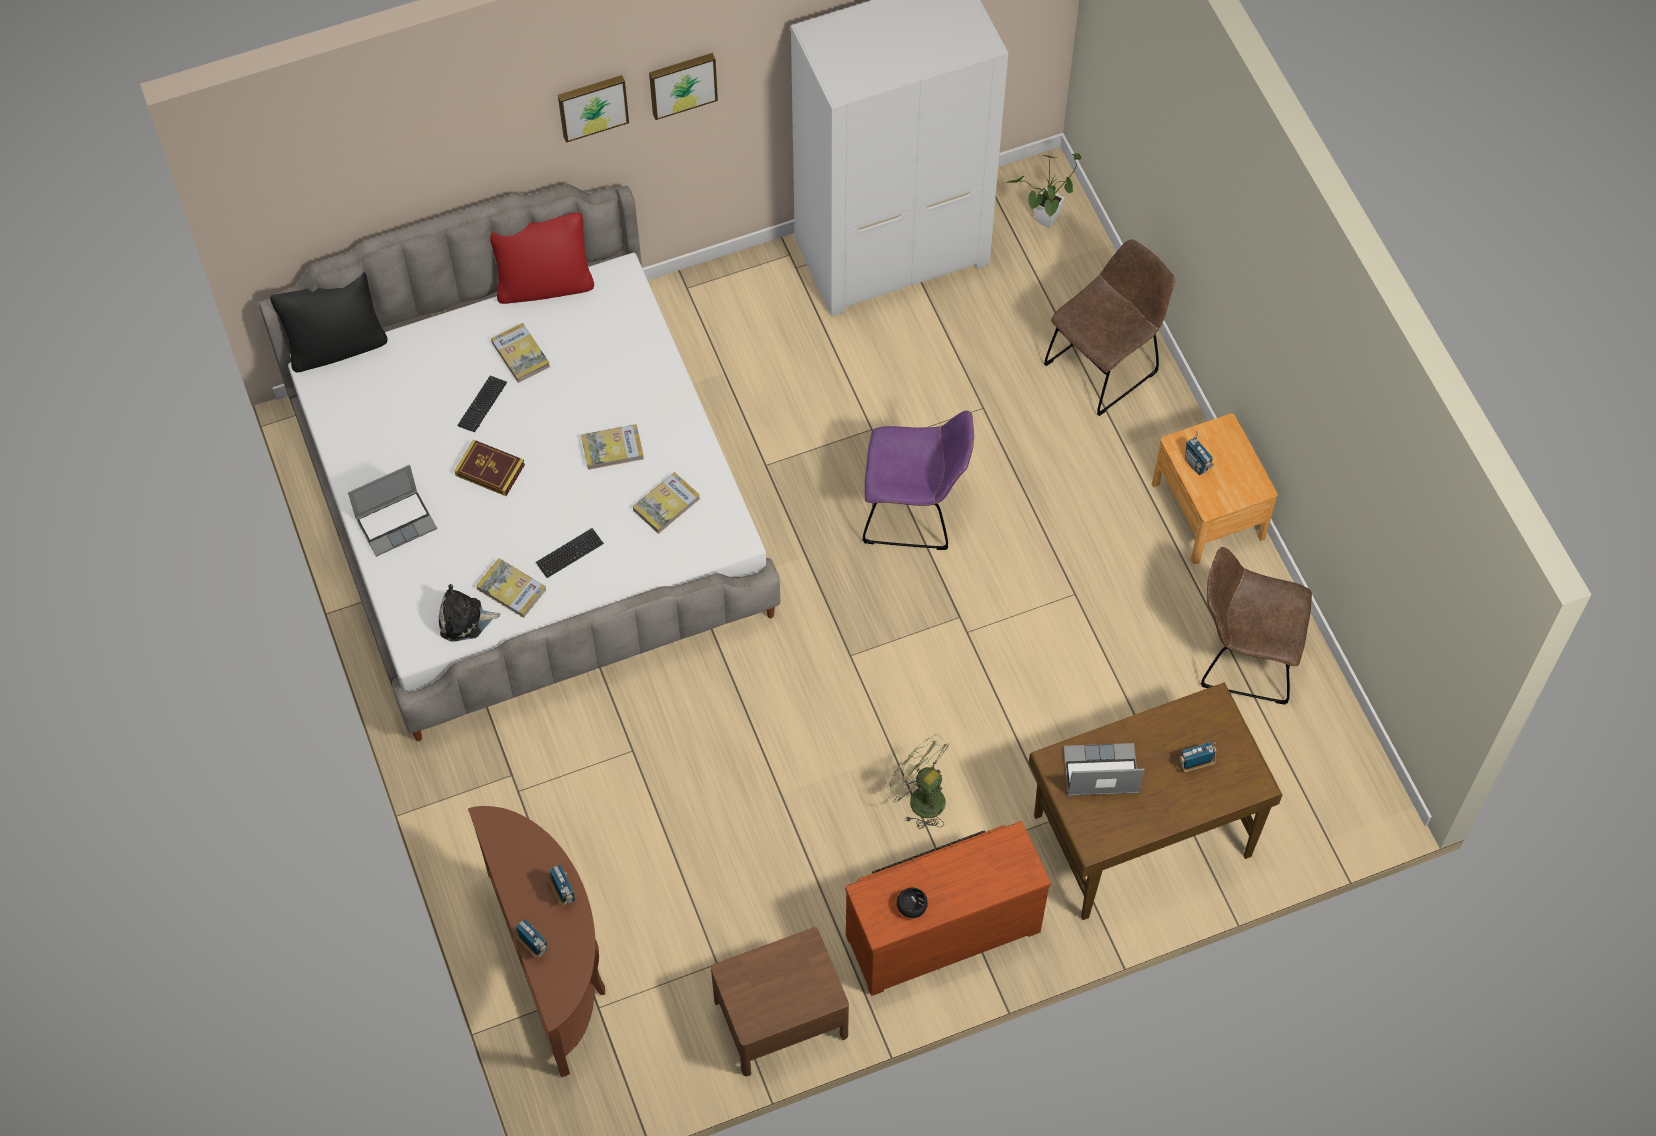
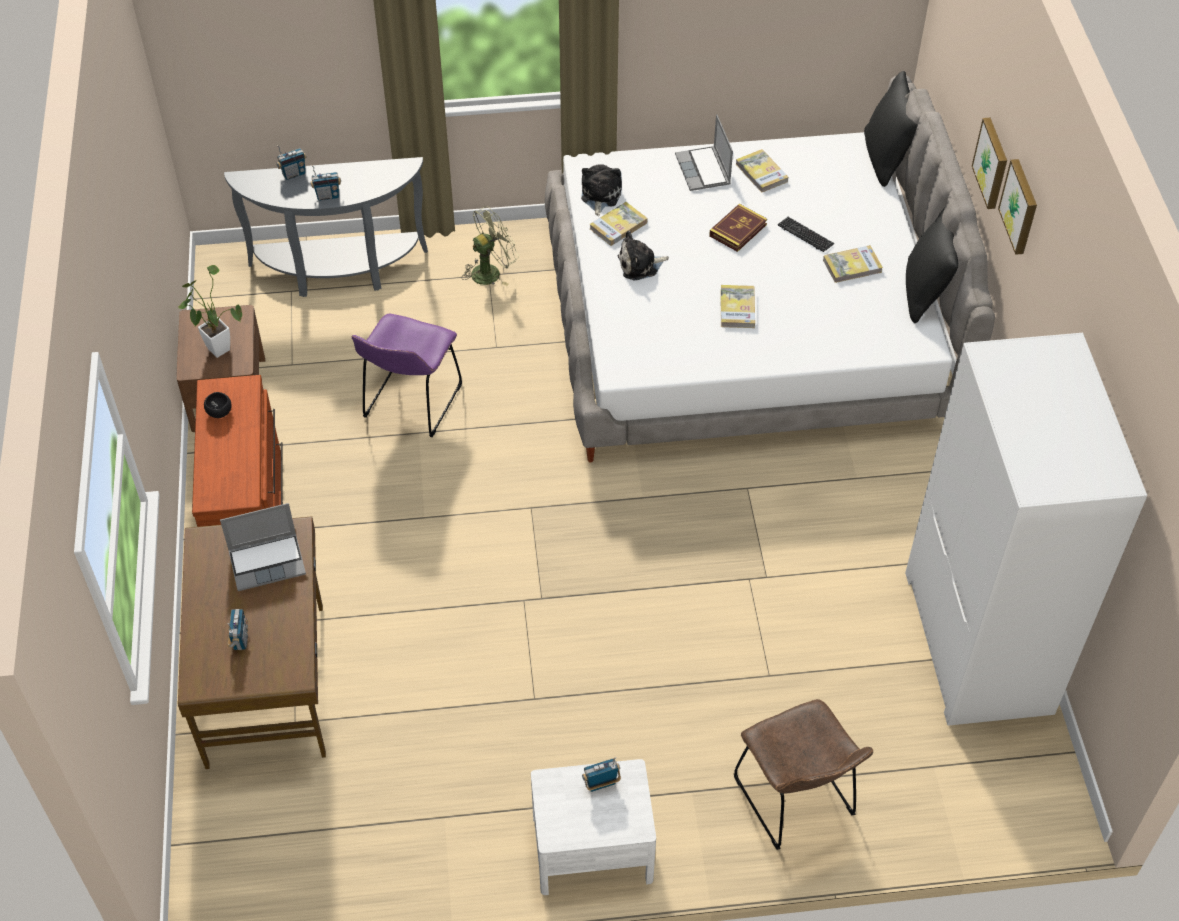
camera: 105 degrees right, 10 degrees down
brown console table [468,806,605,1077] -> grey console table [224,157,428,297]
red pillow [490,212,594,304] -> black pillow [906,208,958,323]
keyboard [536,528,604,578] -> plush toy [618,231,669,280]
book [633,472,700,534] -> book moved to [736,149,788,193]
picture [649,53,718,120] -> picture moved to [972,118,1007,209]
purple chair [863,410,974,550] -> purple chair moved to [352,314,462,437]
green fan [884,734,949,829] -> green fan moved to [462,206,519,286]
potted plant [1005,153,1081,228] -> potted plant moved to [178,265,242,358]
laptop [1064,743,1144,796] -> laptop turned 60 degrees clockwise [220,503,306,591]
brown nightstand [1152,413,1278,564] -> white nightstand [531,759,656,895]
brown chair [1200,547,1312,705] -> none

